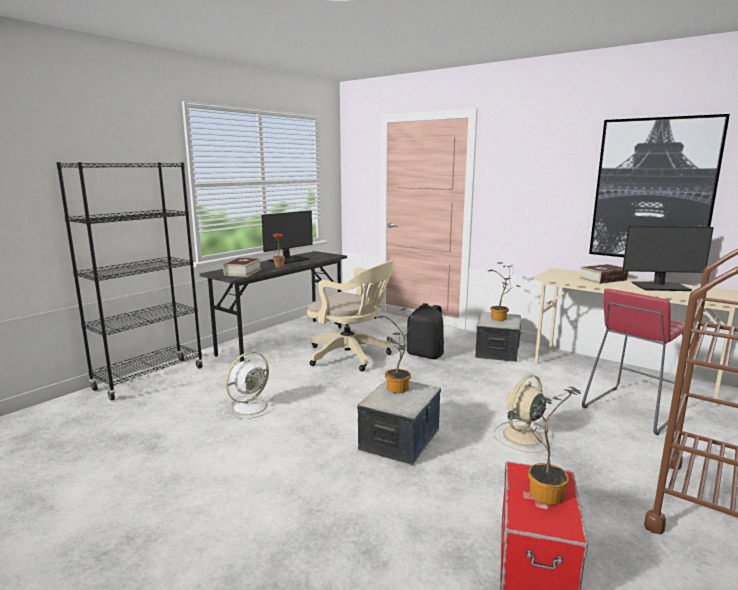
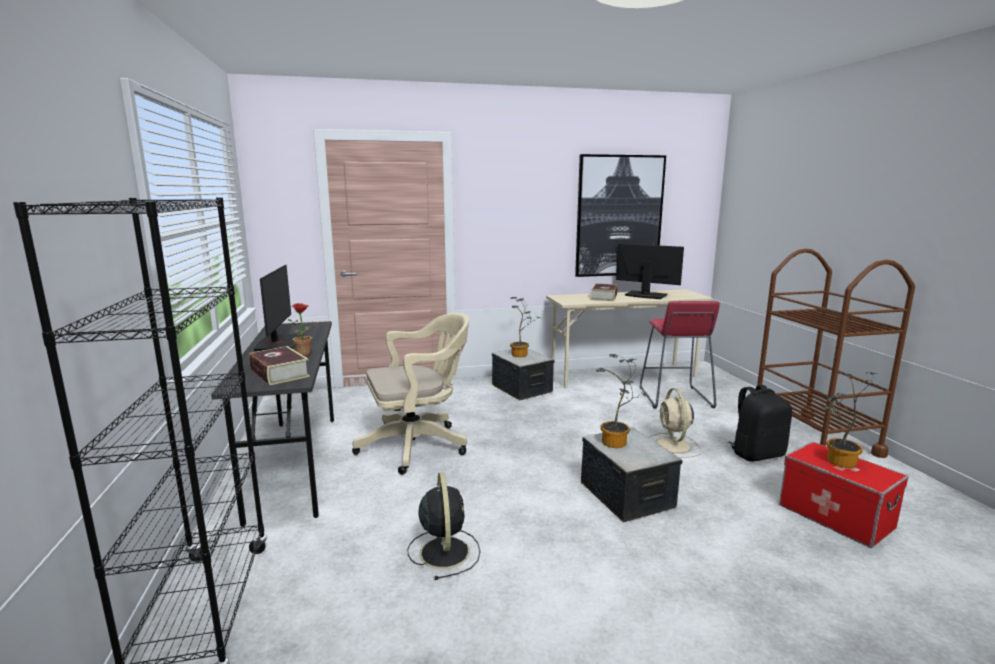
camera: 50 degrees left, 0 degrees up
white fan [222,352,276,419] -> black fan [407,472,480,580]
black backpack [406,303,444,359] -> black backpack moved to [728,385,792,461]
monitor [622,226,714,291] -> monitor turned 105 degrees counterclockwise [616,243,684,299]

